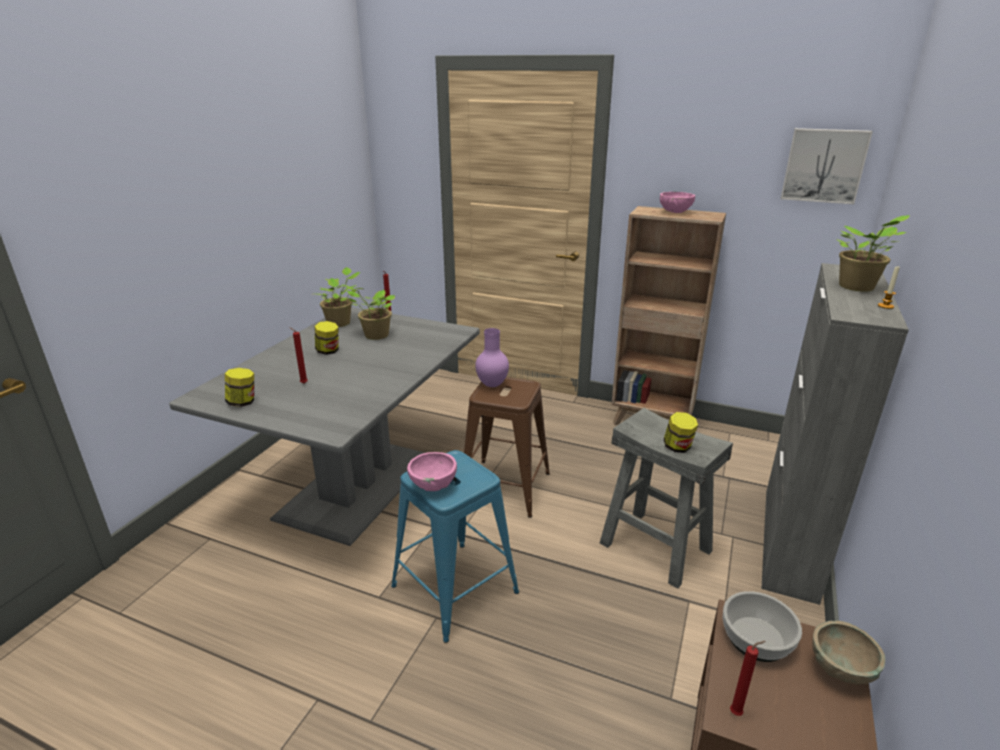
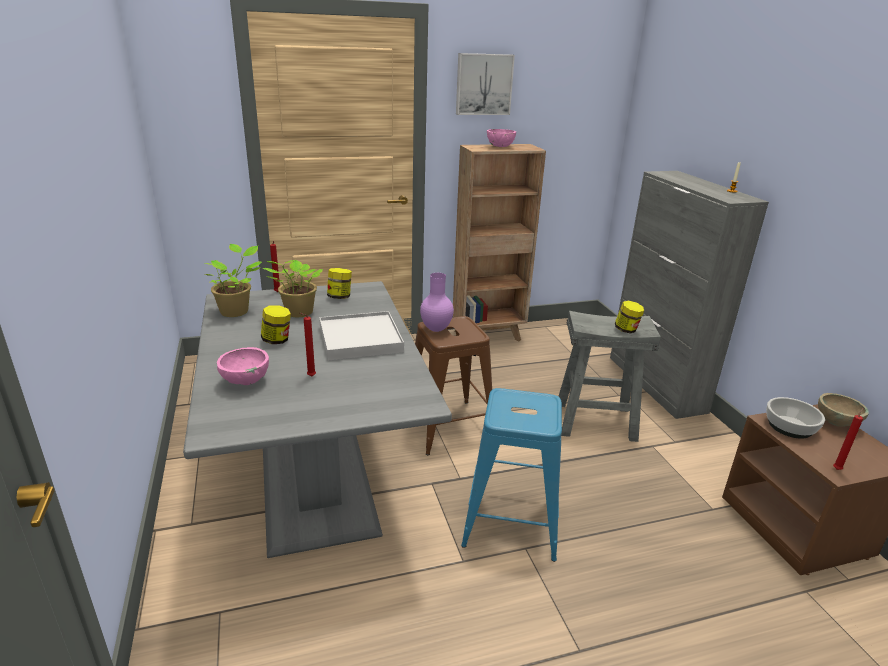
camera: 40 degrees left, 0 degrees up
jar [225,368,254,407] -> jar moved to [327,268,352,299]
pink bowl [407,452,457,491] -> pink bowl moved to [217,347,269,385]
picture [781,128,873,204] -> picture moved to [456,53,515,115]
potted plant [836,215,910,292] -> none
none -> white tray [319,311,404,361]

